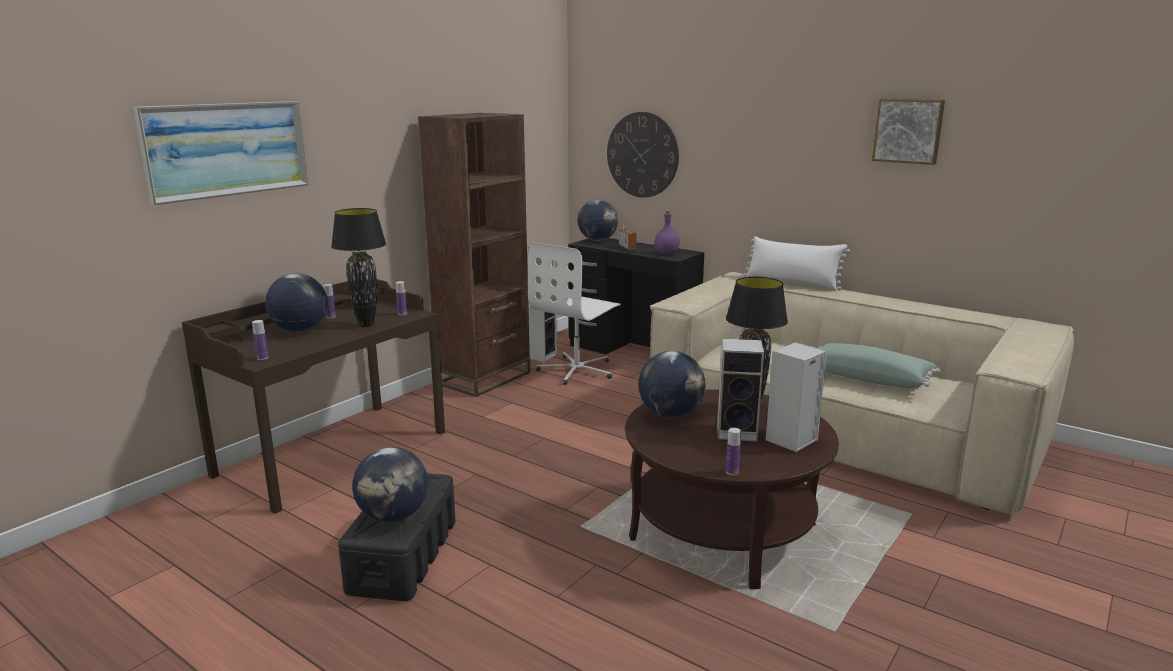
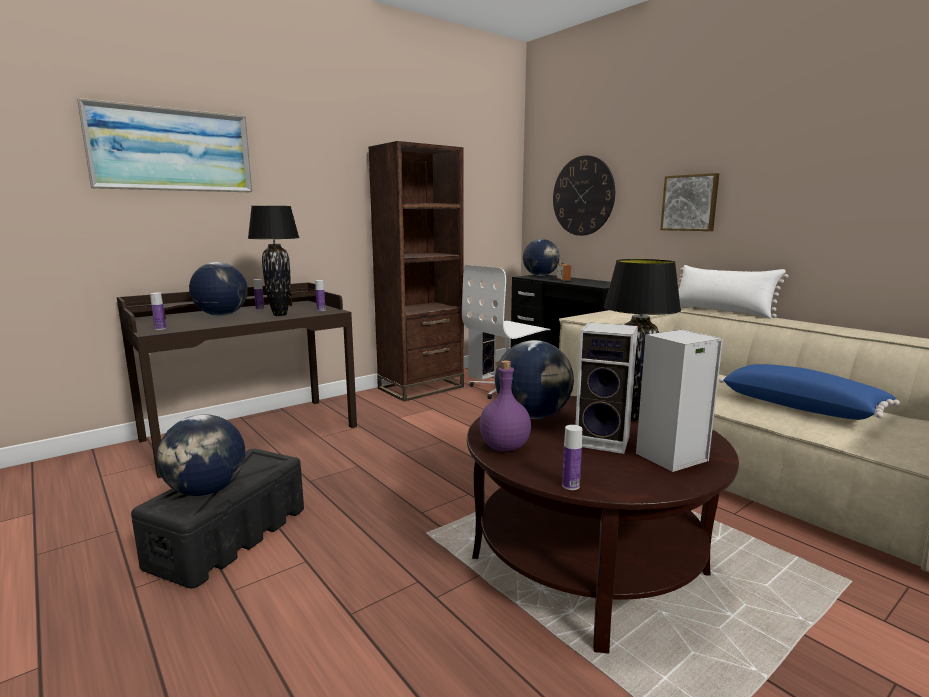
camera: 15 degrees right, 5 degrees down
purple bottle [654,210,680,255] -> purple bottle moved to [479,360,531,451]
green pillow [818,343,940,388] -> blue pillow [719,364,900,420]
picture [872,99,945,165] -> picture moved to [660,173,719,231]

